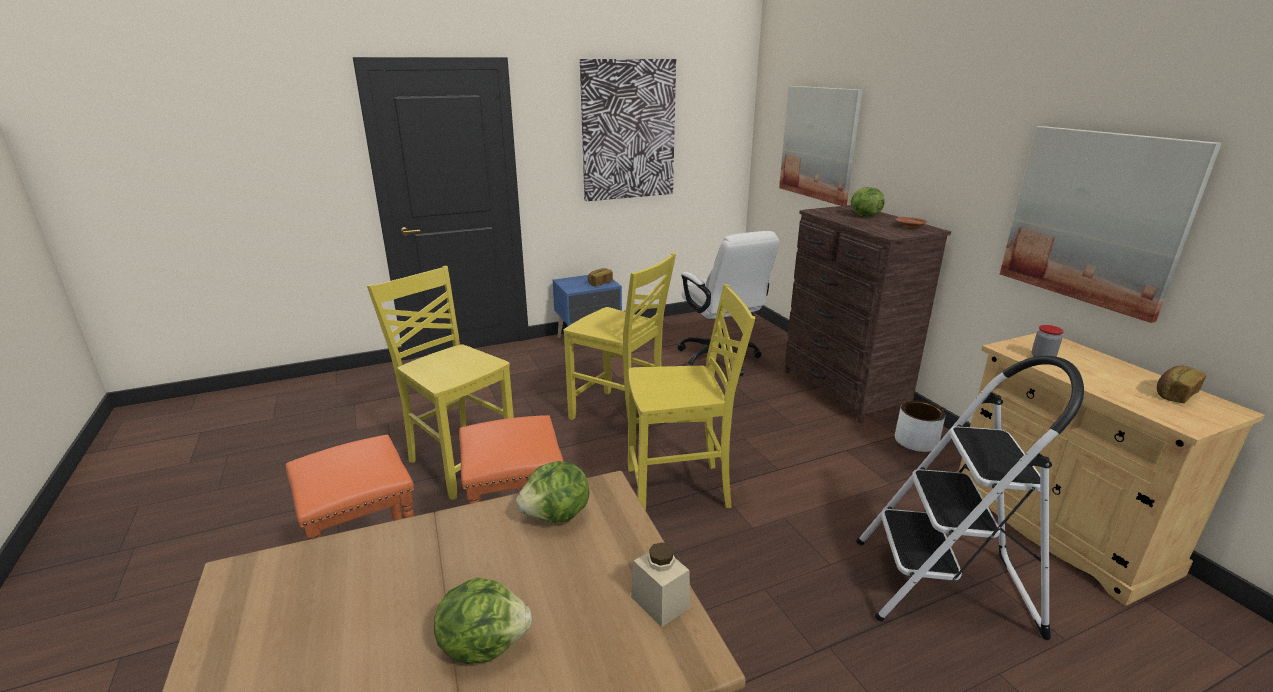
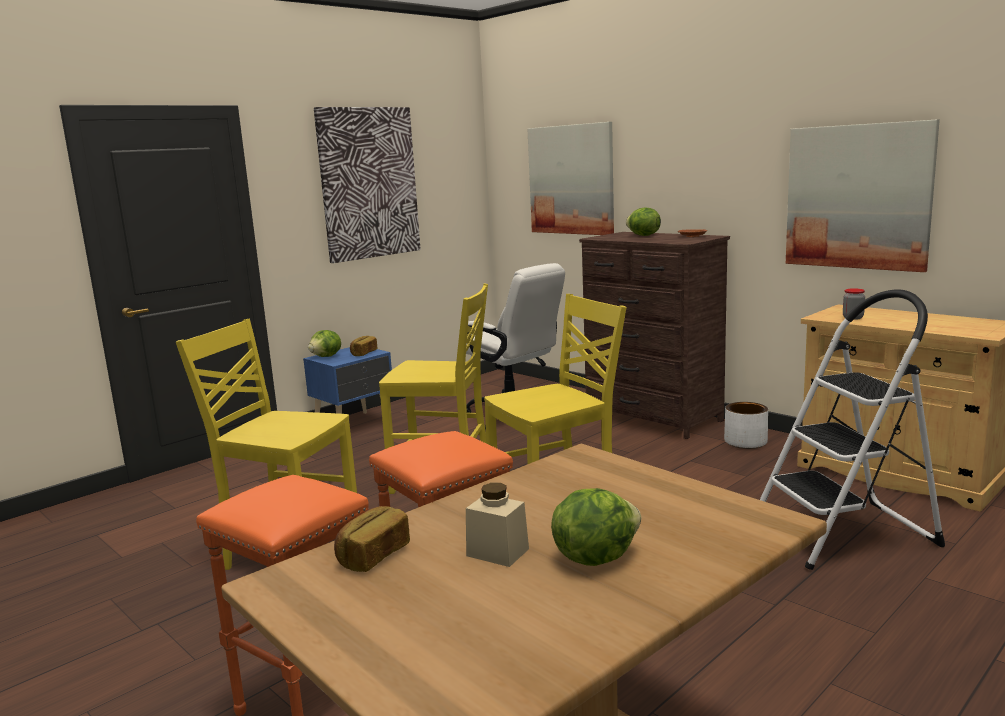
camera: 20 degrees left, 10 degrees down
lettuce [516,461,590,523] -> lettuce moved to [308,330,341,357]
beige jar [631,542,690,627] -> beige jar moved to [466,483,529,567]
bread [1157,365,1207,403] -> bread moved to [334,506,410,572]

